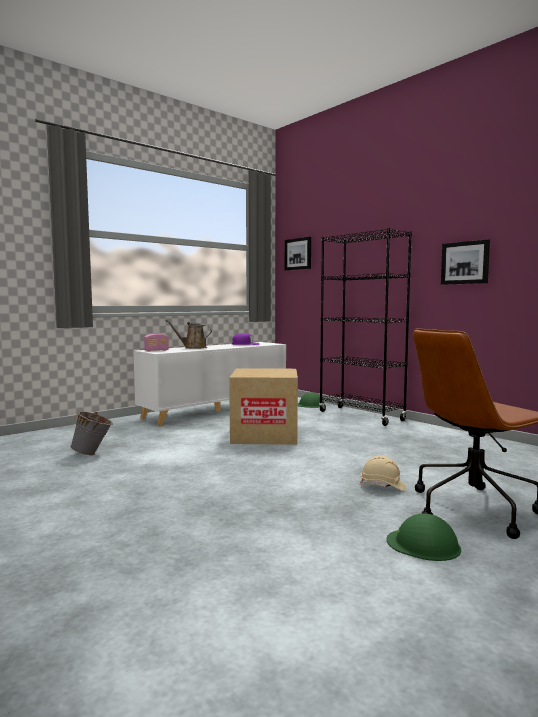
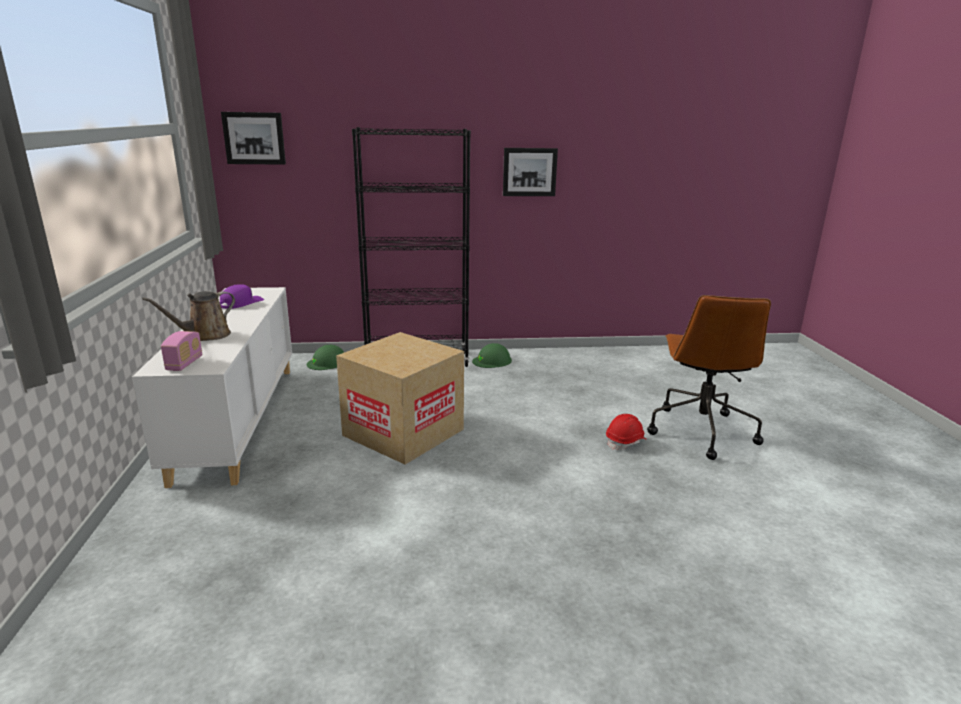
camera: 55 degrees left, 15 degrees up
grey bucket [70,411,113,455] -> none
beige hard hat [360,456,406,491] -> red hard hat [606,414,646,450]
green hard hat [387,514,461,561] -> green hard hat moved to [472,343,512,368]

